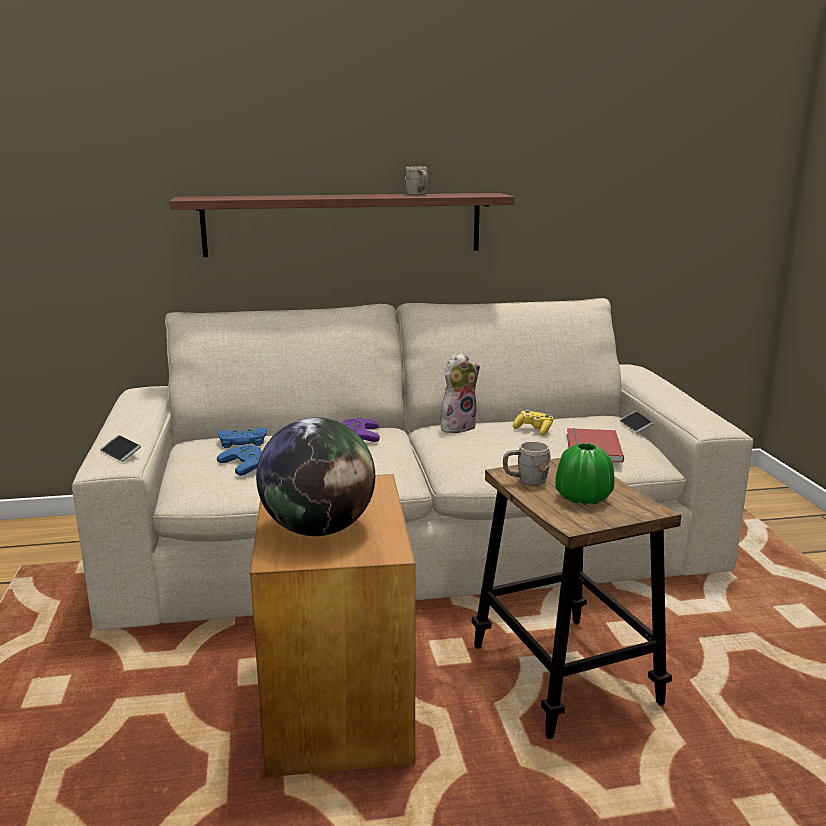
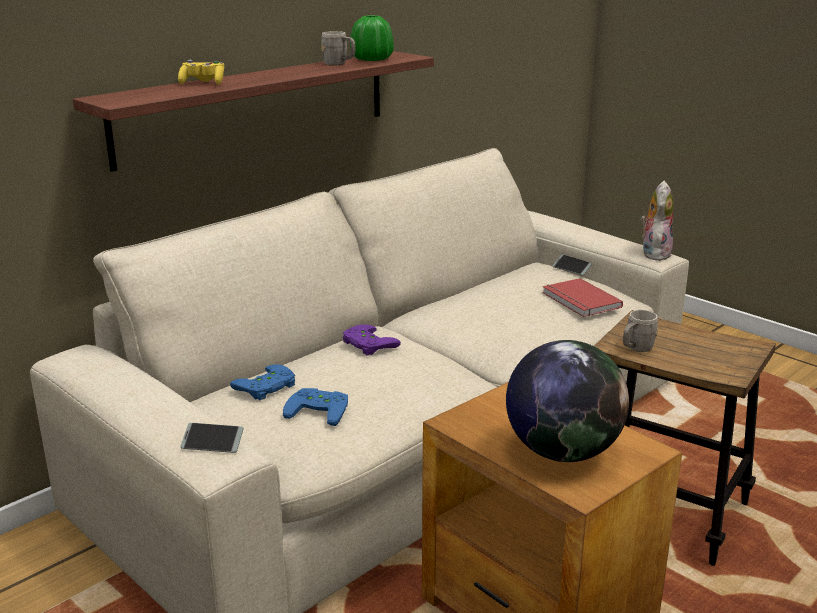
camera: 35 degrees left, 5 degrees up
plush toy [440,352,480,433] -> plush toy moved to [641,181,673,261]
yellow game controller [513,409,553,436] -> yellow game controller moved to [178,60,224,85]
green vase [555,443,615,505] -> green vase moved to [350,15,394,61]

